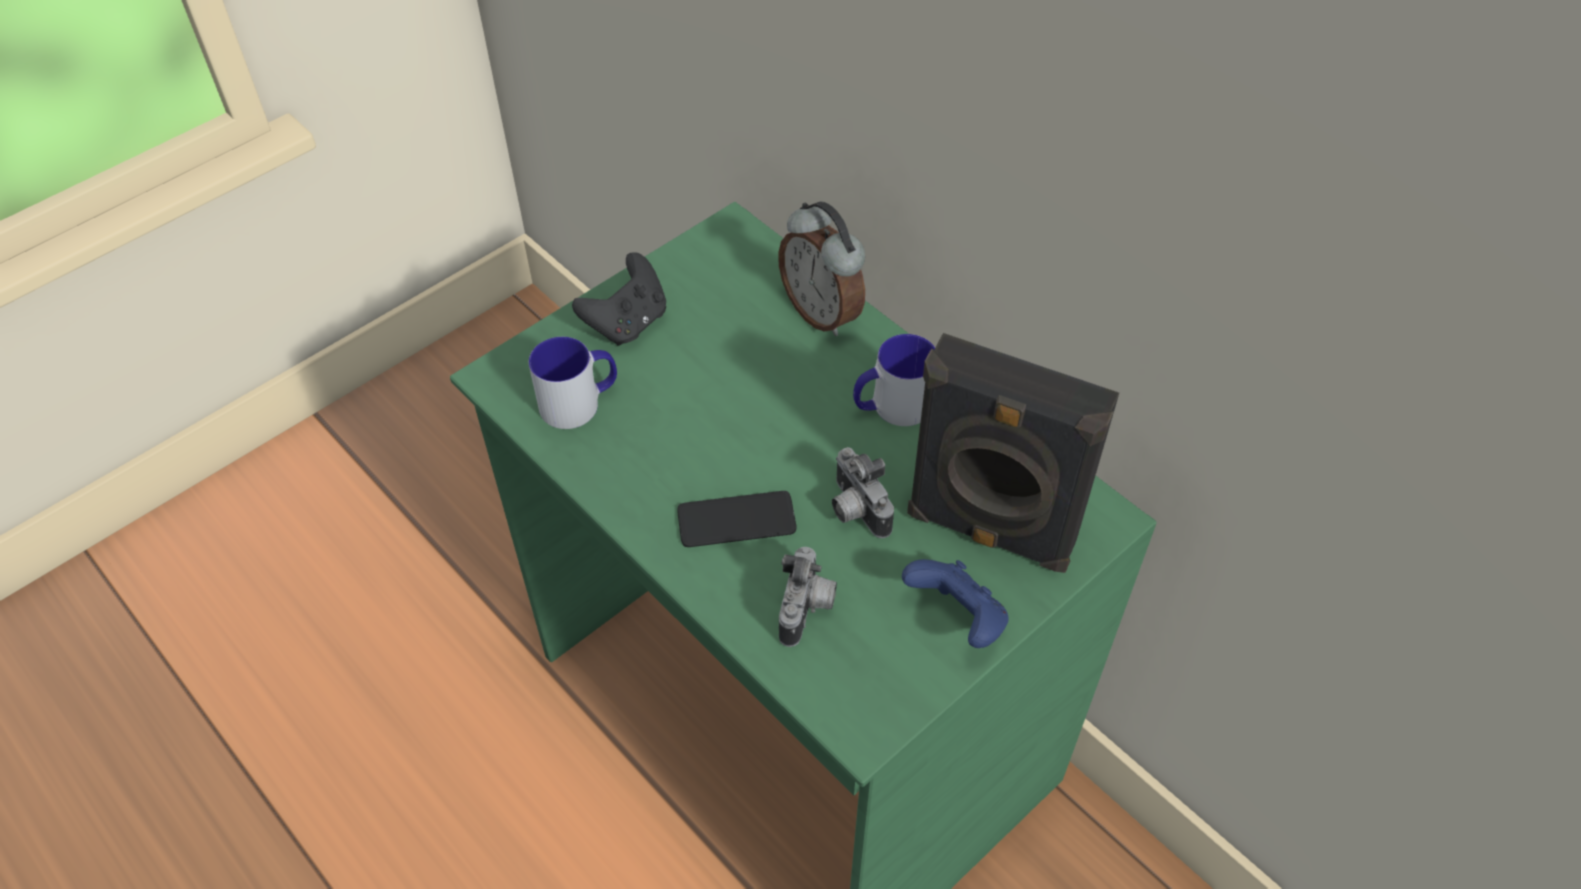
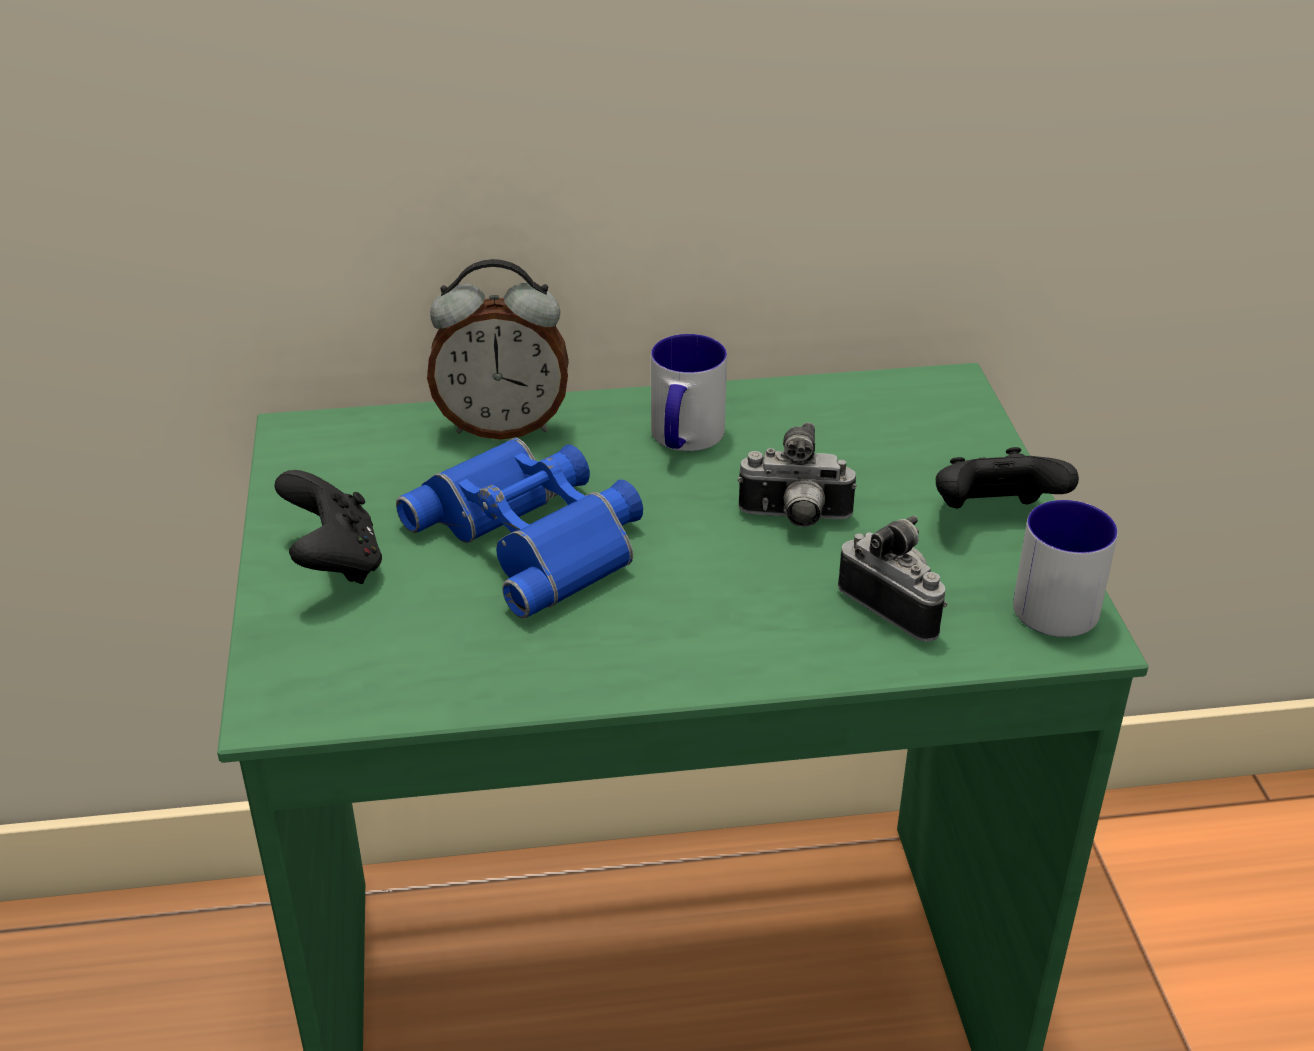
camera: 55 degrees left, 15 degrees down
mug [529,337,617,429] -> mug moved to [1013,500,1118,637]
phone [678,491,796,547] -> none
blue game controller [902,559,1009,648] -> black game controller [936,447,1079,509]
black speaker [907,333,1119,573] -> none
none -> blue binoculars [396,438,643,619]

